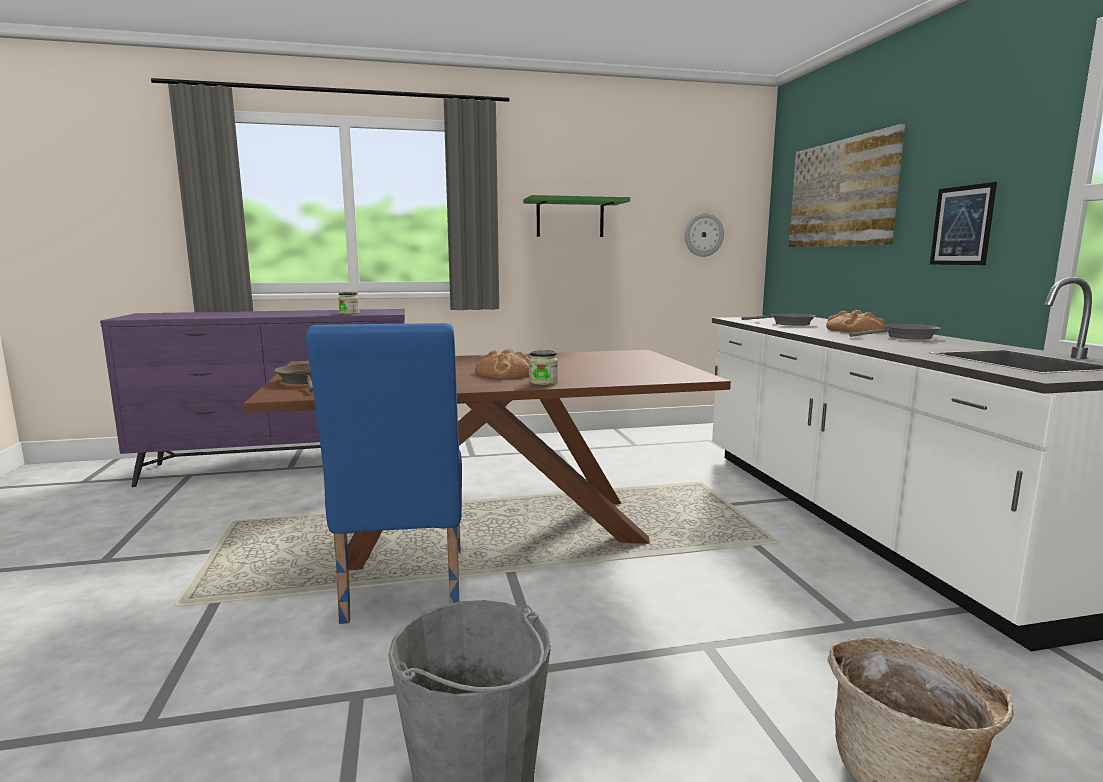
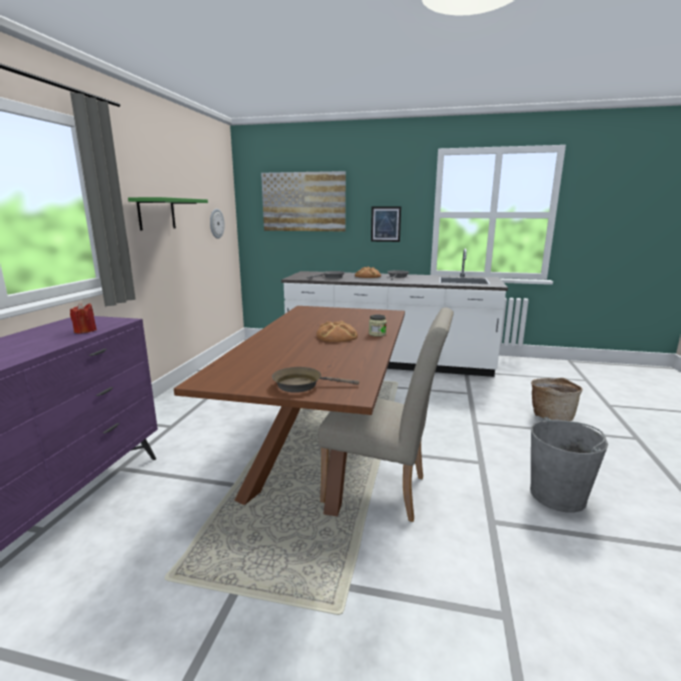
camera: 65 degrees left, 5 degrees up
blue chair [306,323,462,624] -> beige chair [318,308,454,522]
jar [338,292,360,315] -> red candle [70,303,97,334]

